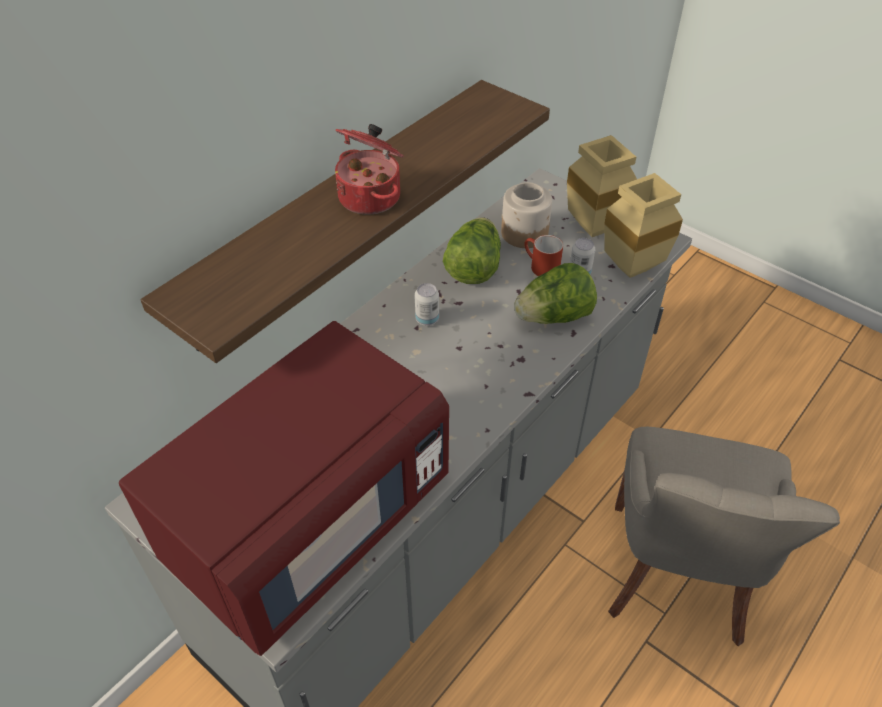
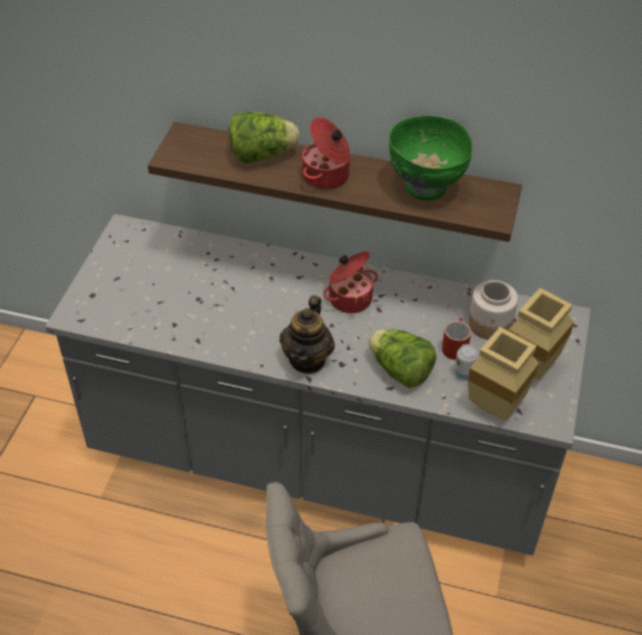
camera: 65 degrees right, 0 degrees up
red microwave [119,321,449,656] -> none
can [415,283,439,326] -> cooking pot [323,251,378,313]
lettuce [443,218,501,284] -> lettuce moved to [229,112,300,163]
none -> teapot [279,295,335,374]
none -> green bowl [389,115,472,201]

